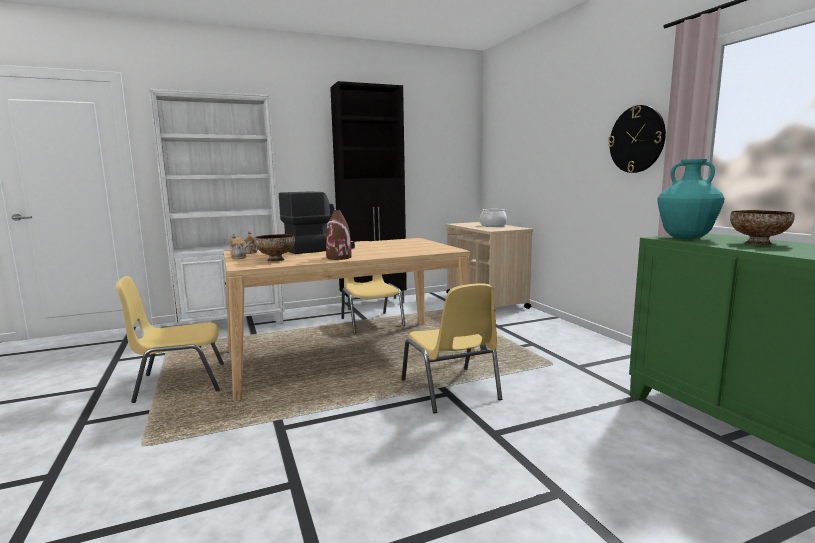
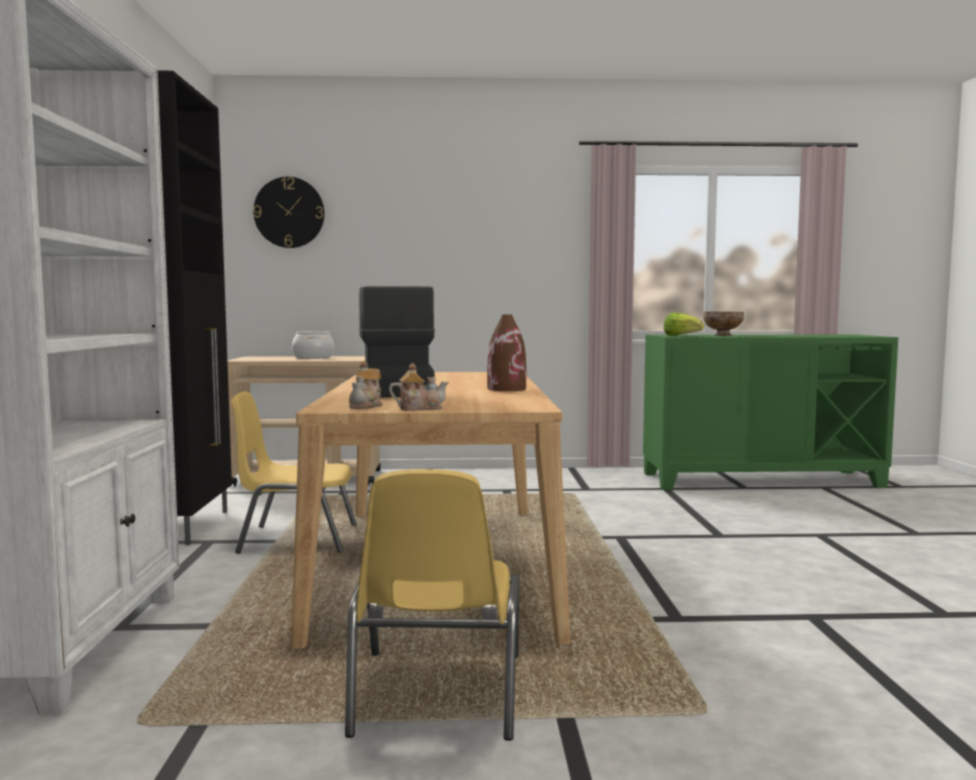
camera: 70 degrees left, 5 degrees down
bowl [254,234,295,261] -> none
yellow chair [401,283,502,413] -> none
wall clock [608,105,666,173] -> wall clock moved to [253,177,325,248]
turquoise vase [657,159,725,239] -> lettuce [664,312,704,336]

